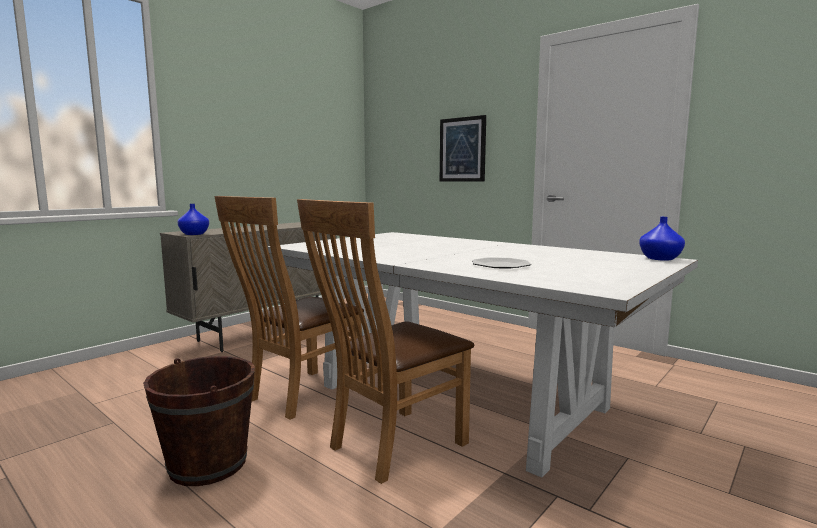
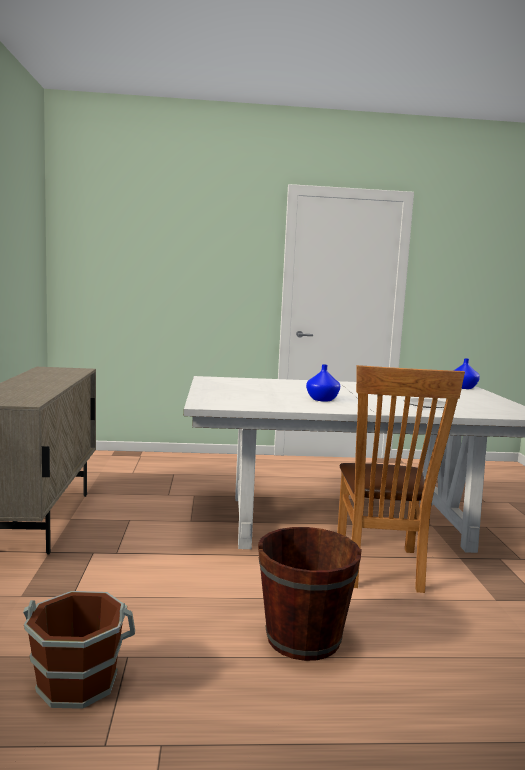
camera: 45 degrees left, 0 degrees up
blue vase [177,204,209,235] -> blue vase moved to [306,364,340,402]
brown chair [214,196,364,420] -> none
picture [440,115,486,182] -> none
none -> brown bucket [23,591,135,709]

